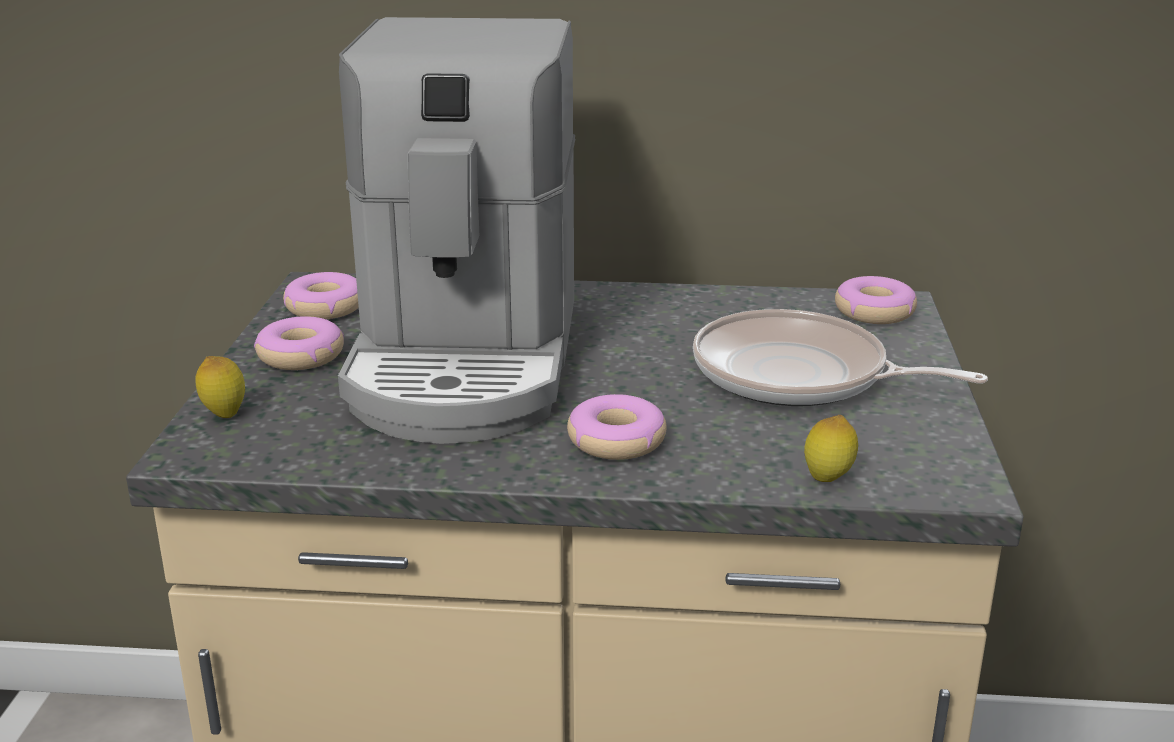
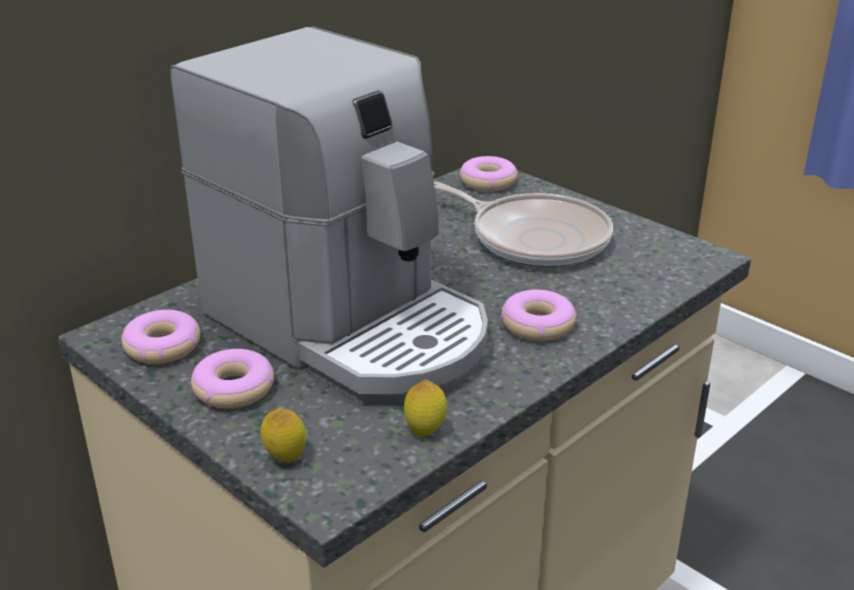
camera: 50 degrees left, 5 degrees up
frying pan [693,309,988,406] -> frying pan turned 120 degrees counterclockwise [434,182,613,267]
lemon [804,415,858,482] -> lemon moved to [404,380,447,437]

